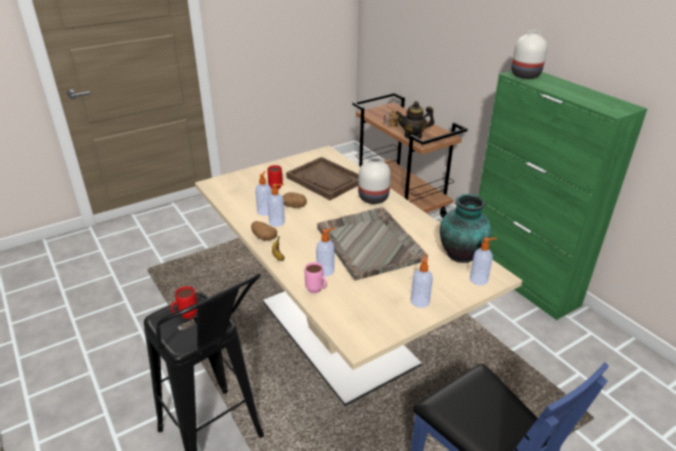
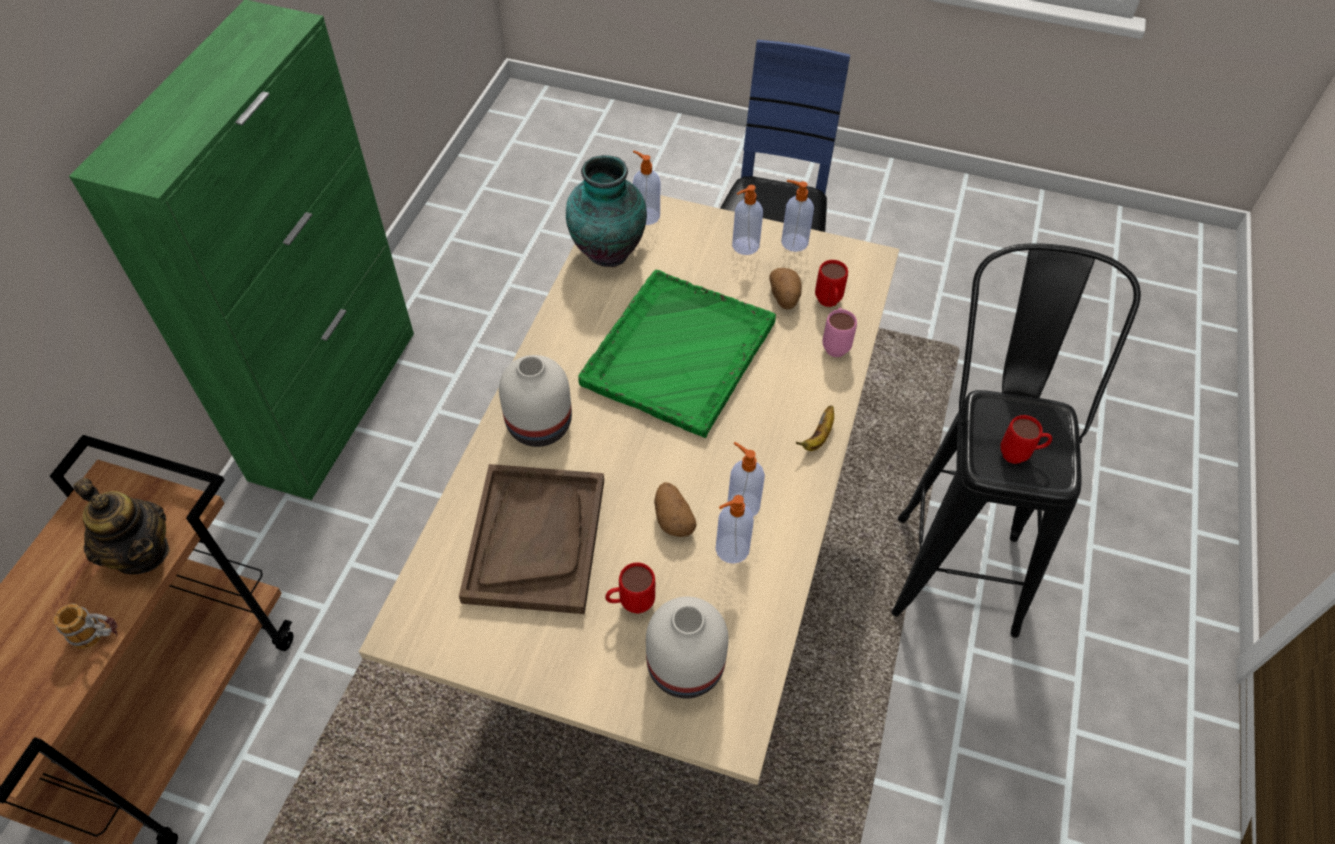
camera: 130 degrees left, 20 degrees up
potato [251,221,277,241] -> potato moved to [769,268,802,310]
soap dispenser [316,228,335,276] -> soap dispenser moved to [781,180,814,252]
grey tray [317,207,428,280] -> green tray [578,270,776,438]
white vase [511,30,547,79] -> white vase moved to [646,597,729,698]
none -> red mug [815,260,848,307]

